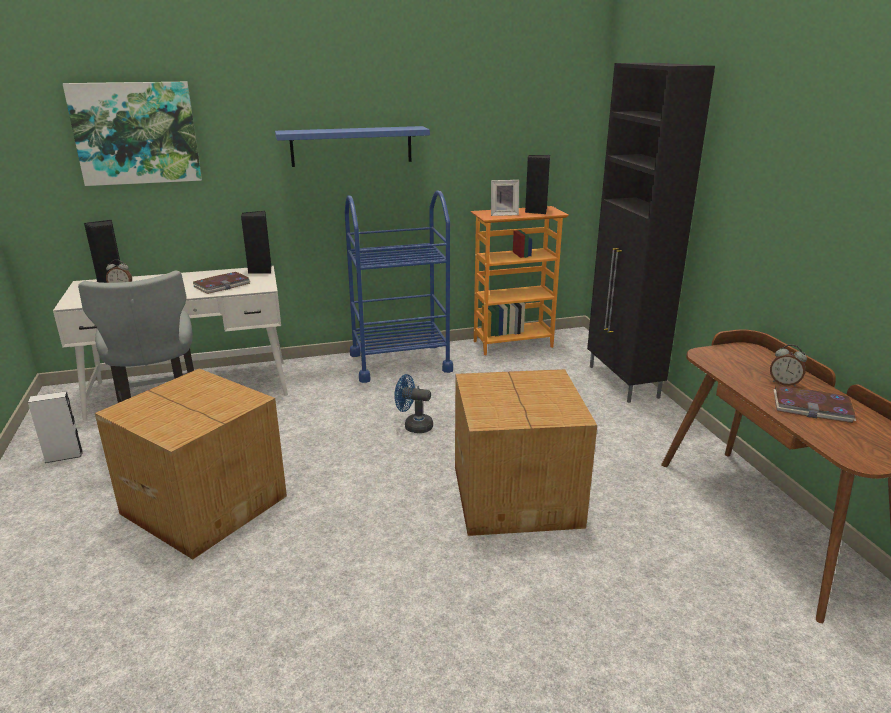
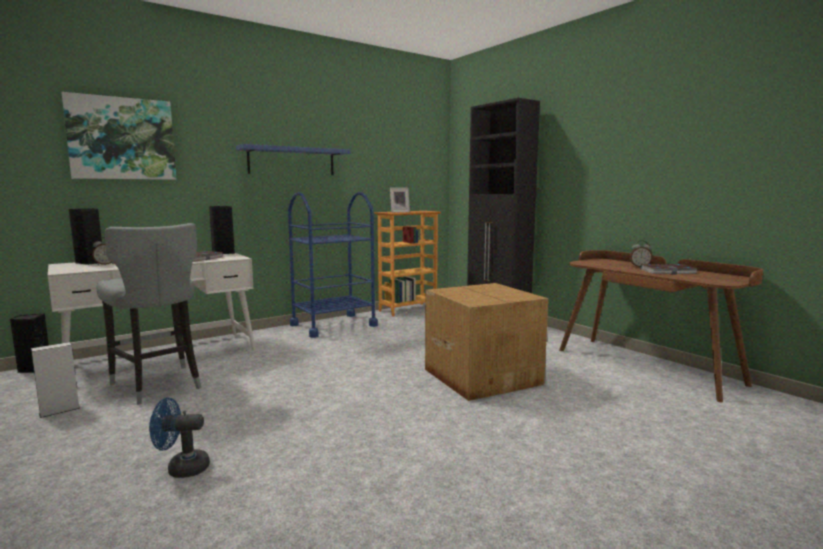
camera: 20 degrees left, 15 degrees down
cardboard box [95,369,287,560] -> none
blue fan [394,374,433,433] -> blue fan moved to [149,398,210,478]
black speaker [525,155,550,214] -> black speaker moved to [10,313,49,373]

